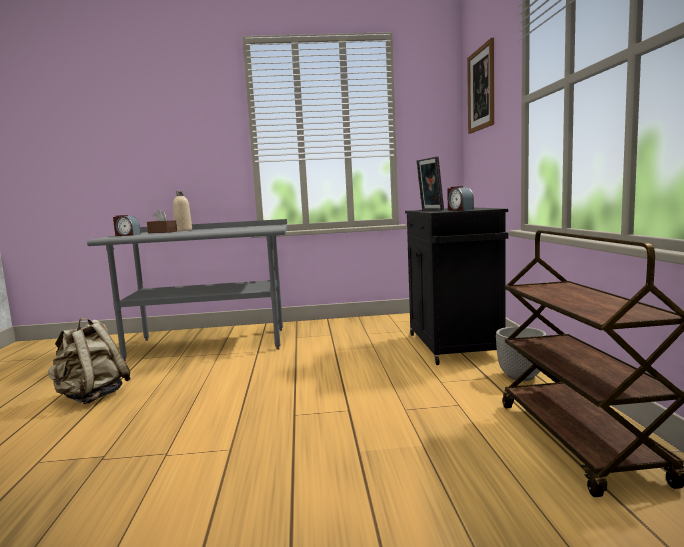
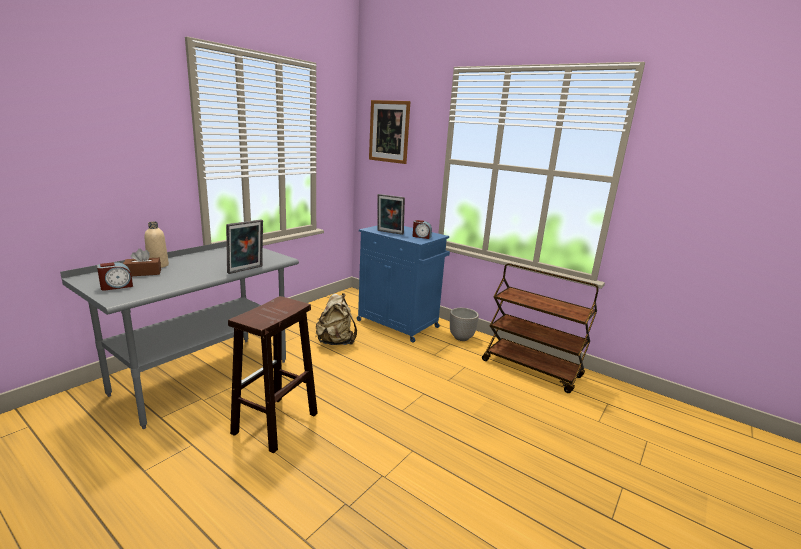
camera: 50 degrees left, 10 degrees up
beige backpack [48,318,130,404] -> beige backpack moved to [316,293,357,345]
black cabinet [405,207,508,365] -> blue cabinet [357,226,450,343]
none -> picture frame [226,220,263,274]
none -> brown stool [228,296,318,453]

